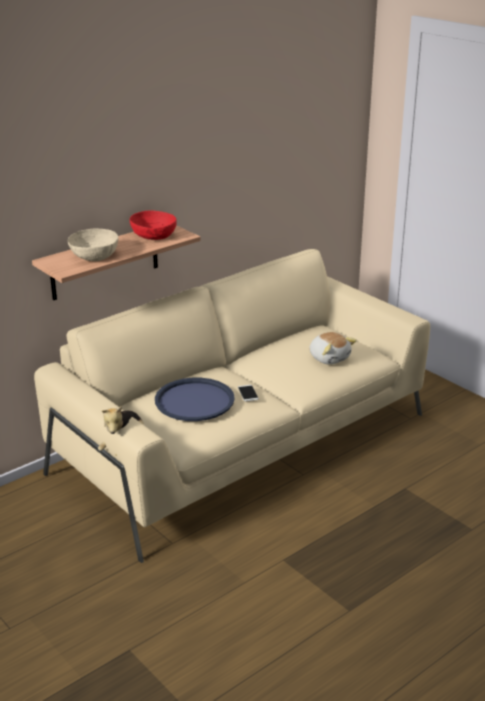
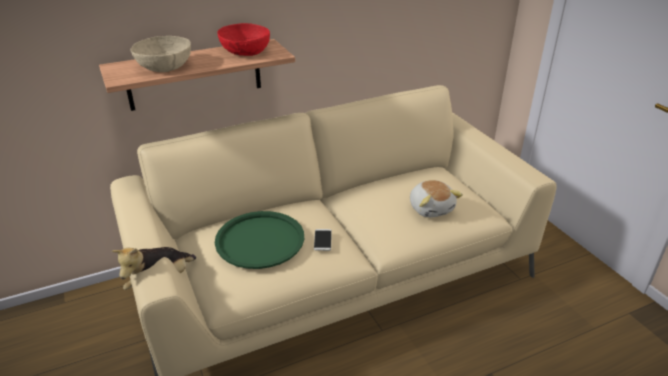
camera: 15 degrees right, 5 degrees up
blue tray [155,378,235,421] -> green tray [215,211,304,269]

